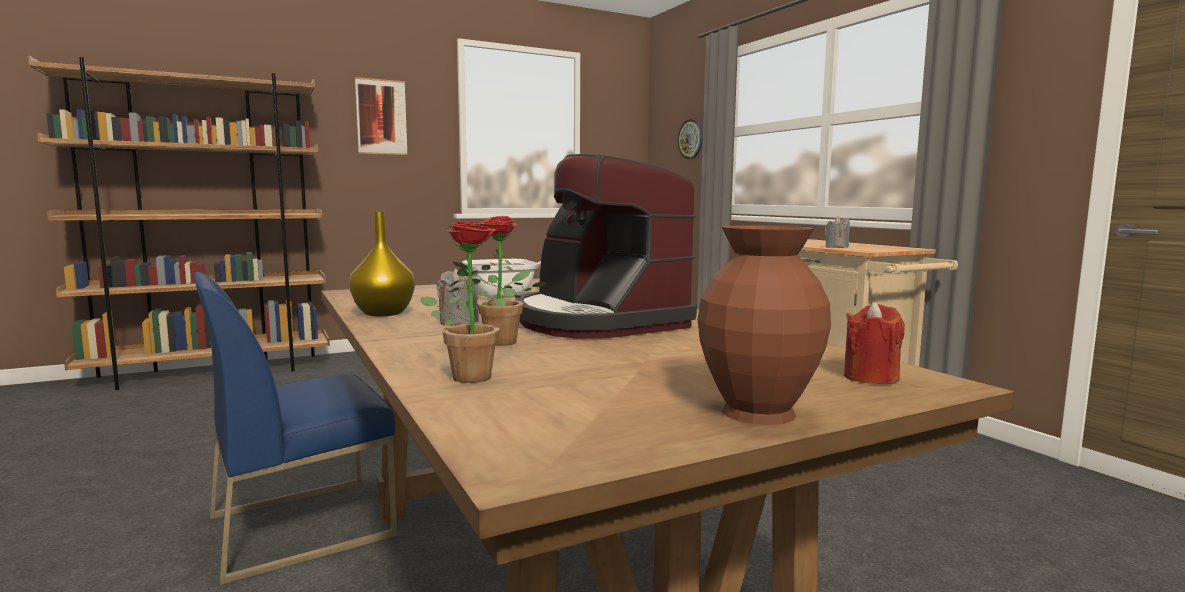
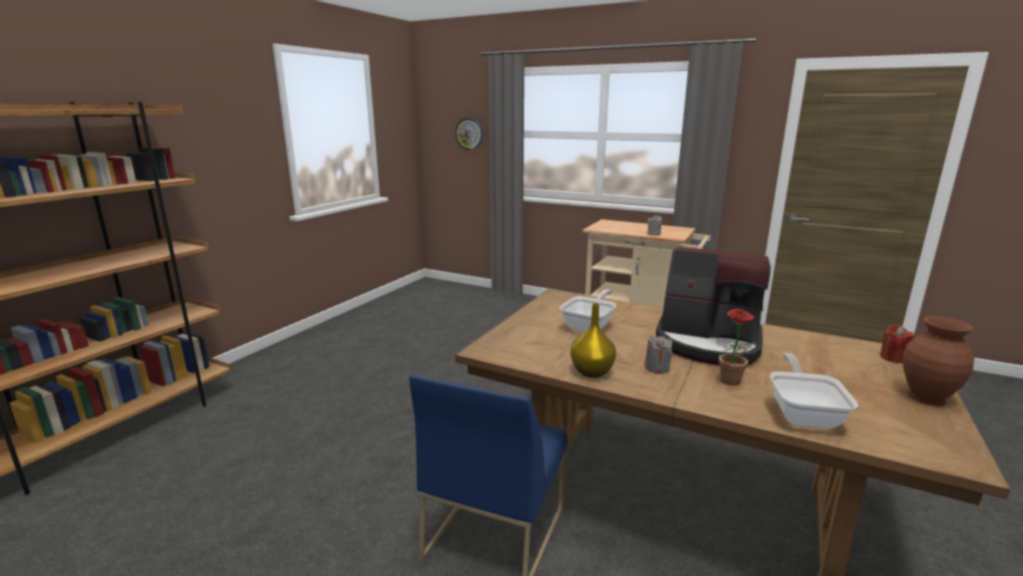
camera: 35 degrees left, 10 degrees up
picture [355,77,408,155] -> none
potted plant [421,221,531,383] -> frying pan [770,353,858,429]

